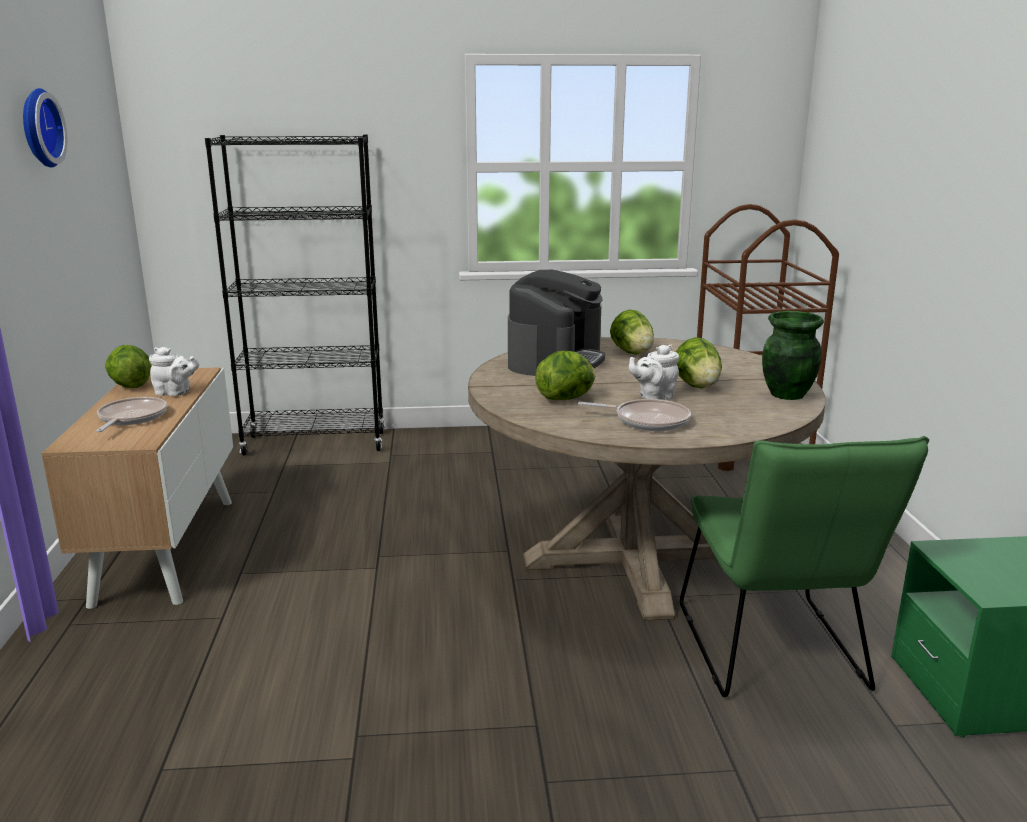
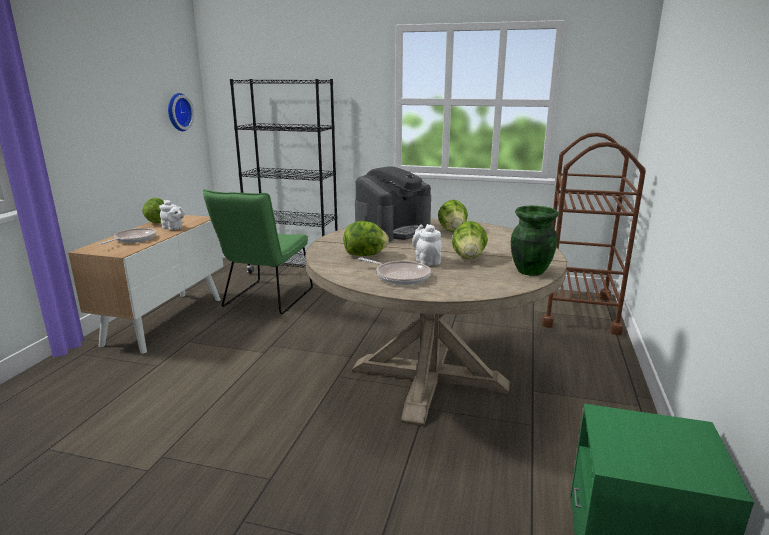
camera: 20 degrees right, 0 degrees up
wall clock [23,88,67,168] -> wall clock moved to [168,93,194,131]
white teapot [629,345,679,400] -> white teapot turned 75 degrees clockwise [412,224,442,266]
green chair [680,436,929,697] -> green chair moved to [203,189,313,314]

